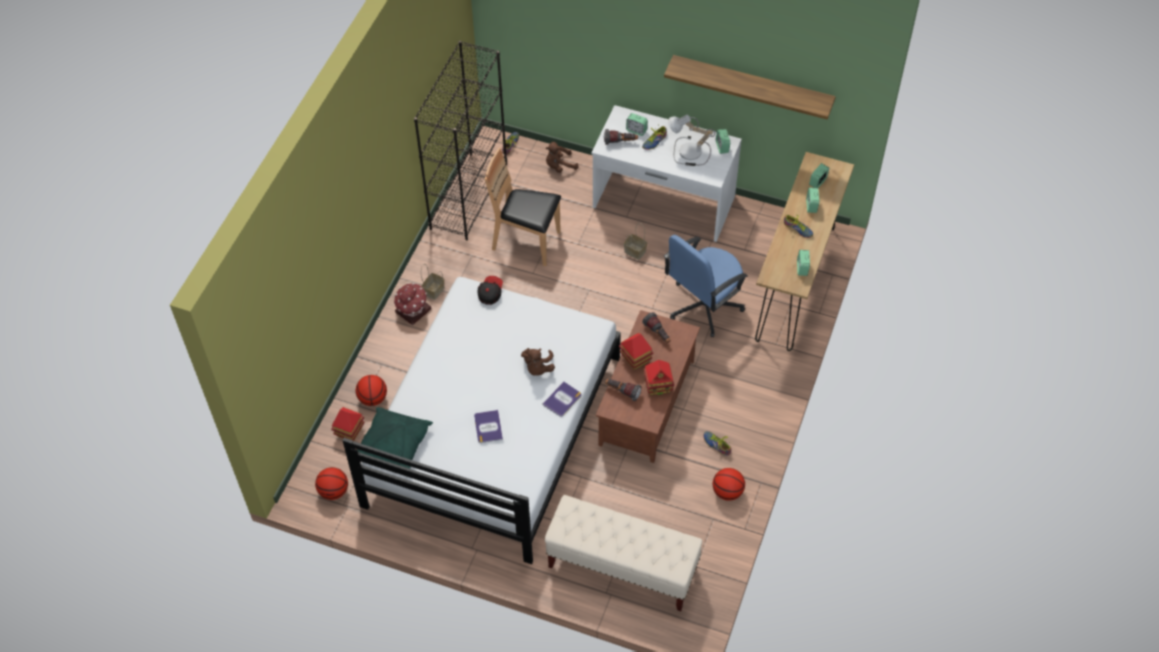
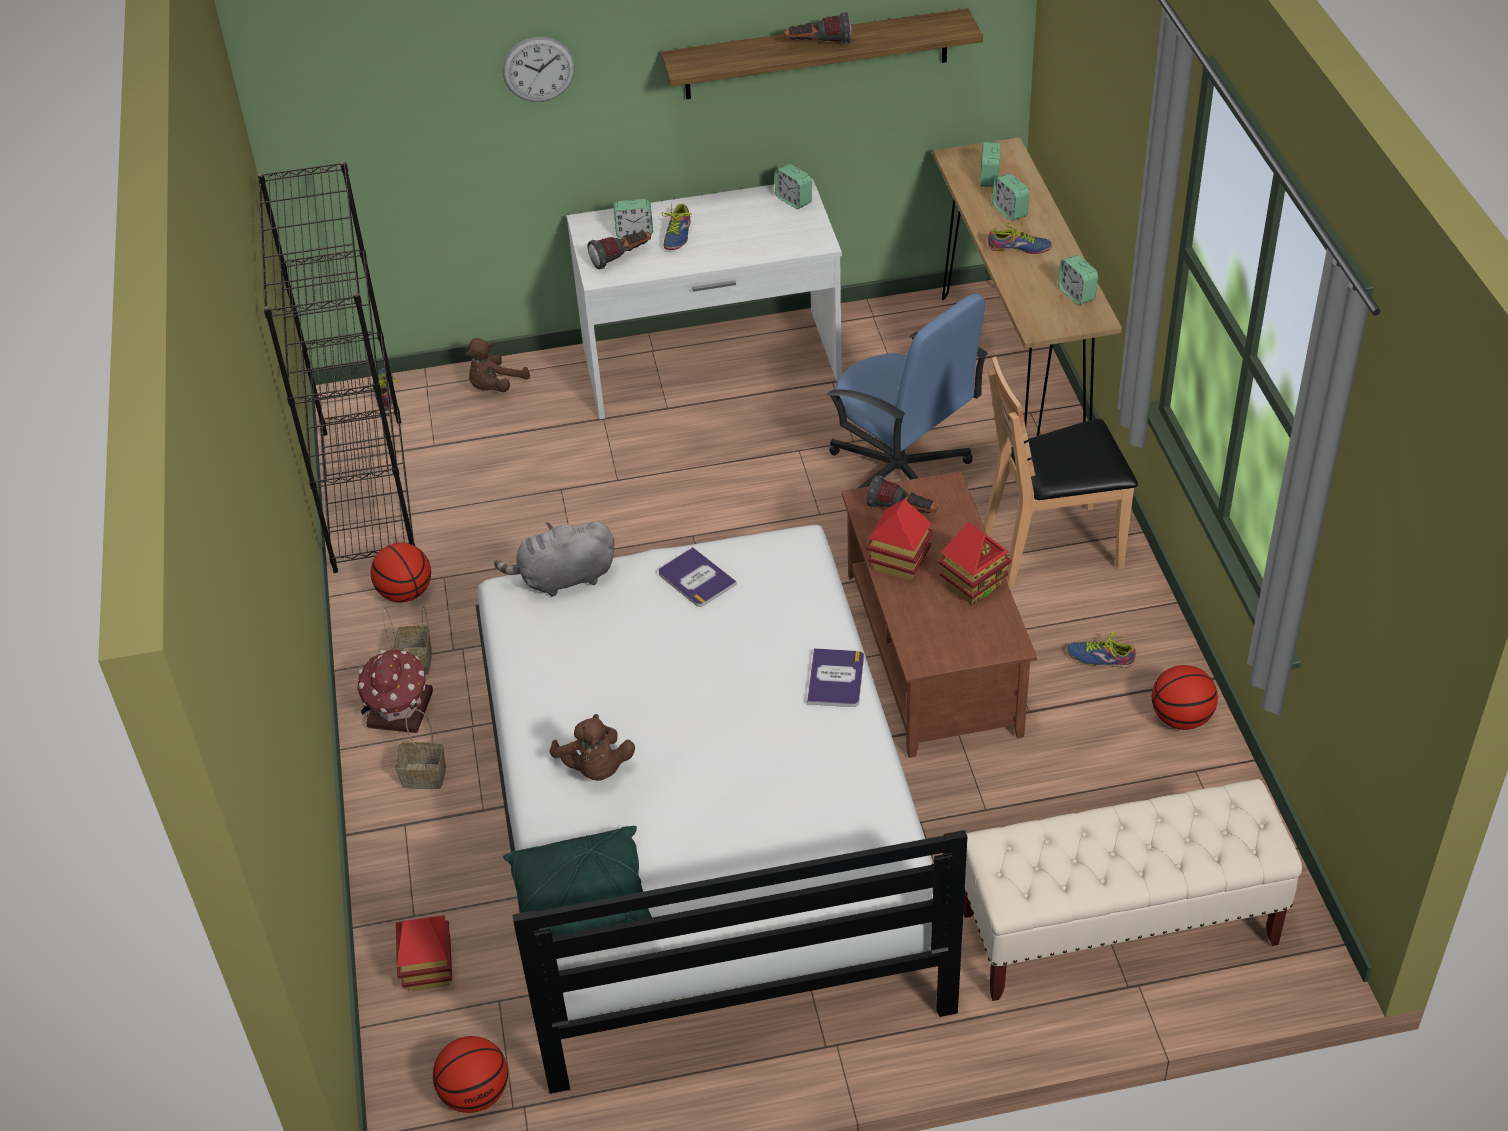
camera: 30 degrees left, 10 degrees down
basketball [356,375,387,406] -> basketball moved to [371,543,431,602]
book [474,410,503,443] -> book moved to [659,547,737,607]
cap [477,276,503,305] -> grey plush toy [494,521,615,597]
brown chair [485,148,561,266] -> brown chair moved to [983,356,1138,587]
brown plush toy [521,348,555,376] -> brown plush toy moved to [550,714,635,781]
flashlight [605,379,641,401] -> flashlight moved to [784,13,852,44]
basket [624,223,647,260] -> basket moved to [395,709,446,789]
blue office chair [664,235,748,337] -> blue office chair turned 60 degrees counterclockwise [827,293,988,488]
table lamp [668,115,715,166] -> none
none -> wall clock [503,37,575,102]

